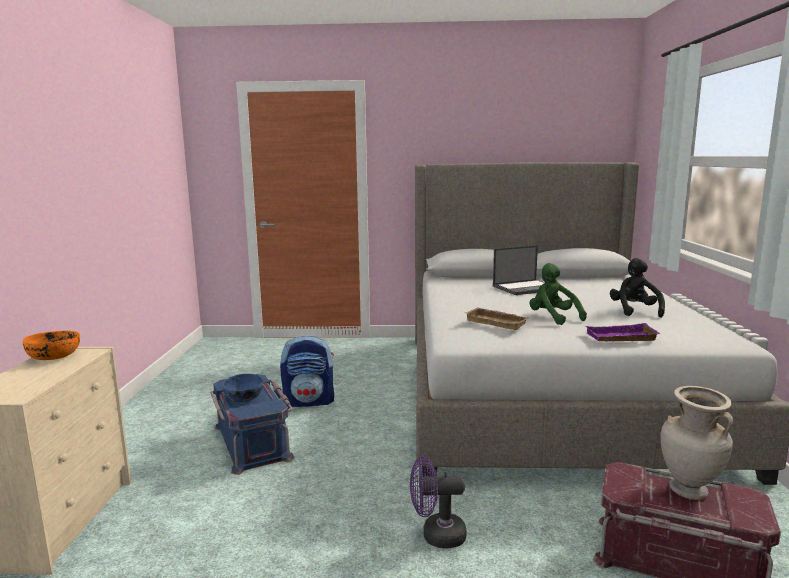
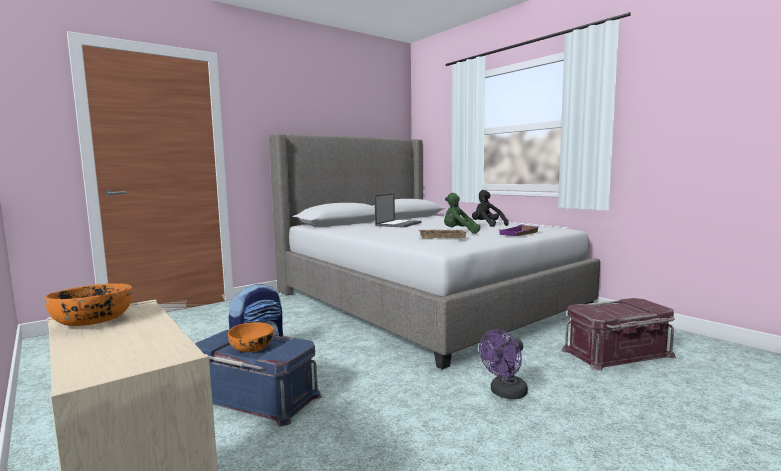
camera: 40 degrees left, 5 degrees down
blue bowl [222,374,263,402] -> orange bowl [228,322,274,352]
beige vase [661,386,733,500] -> none

